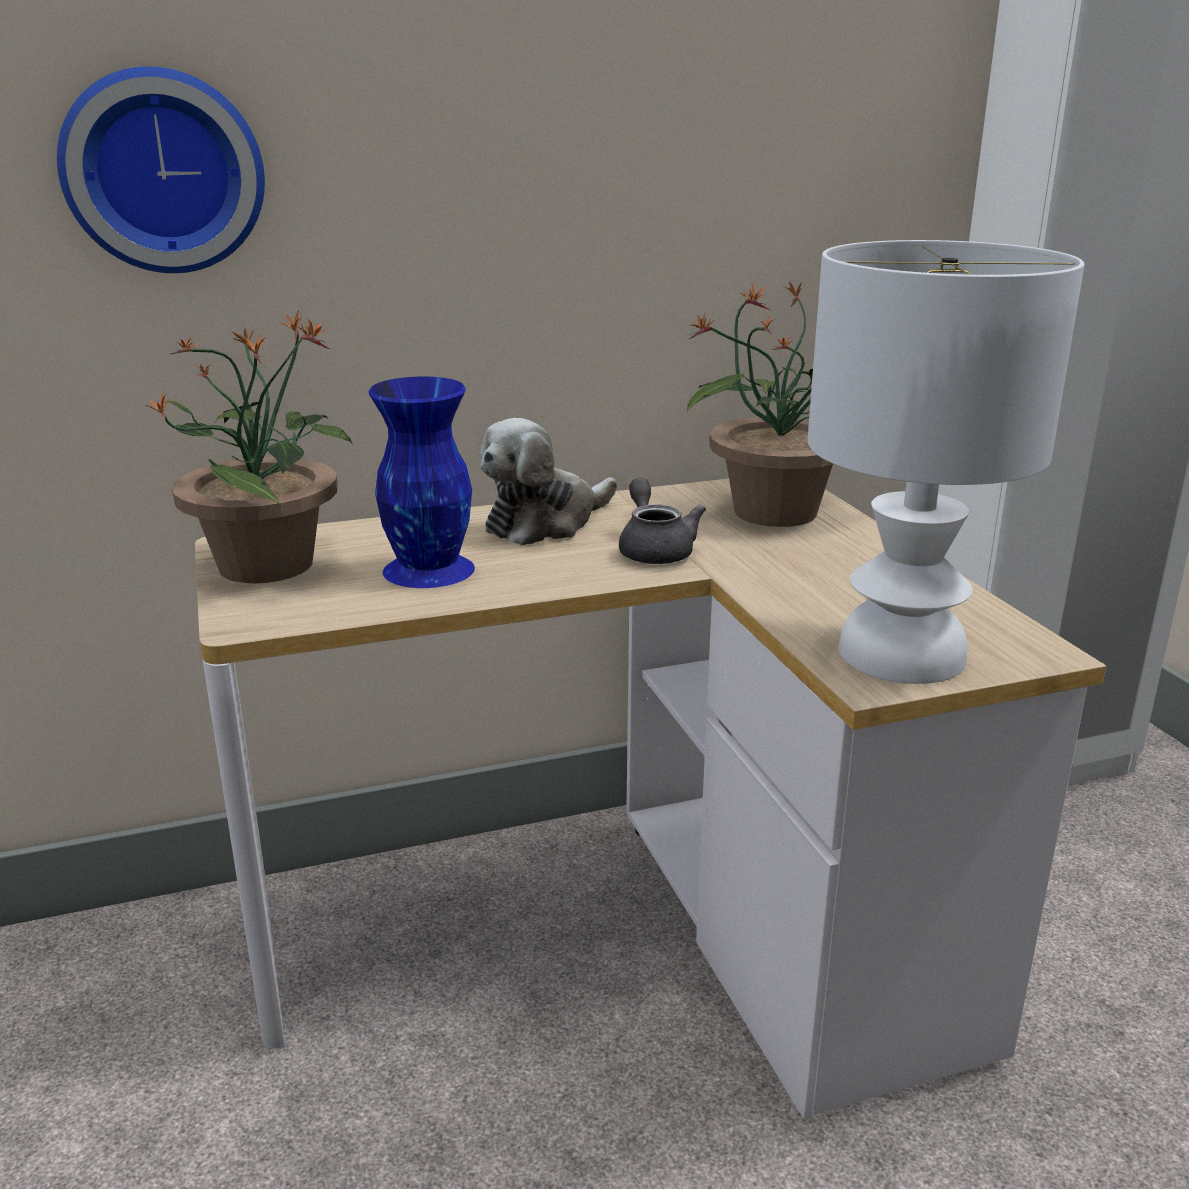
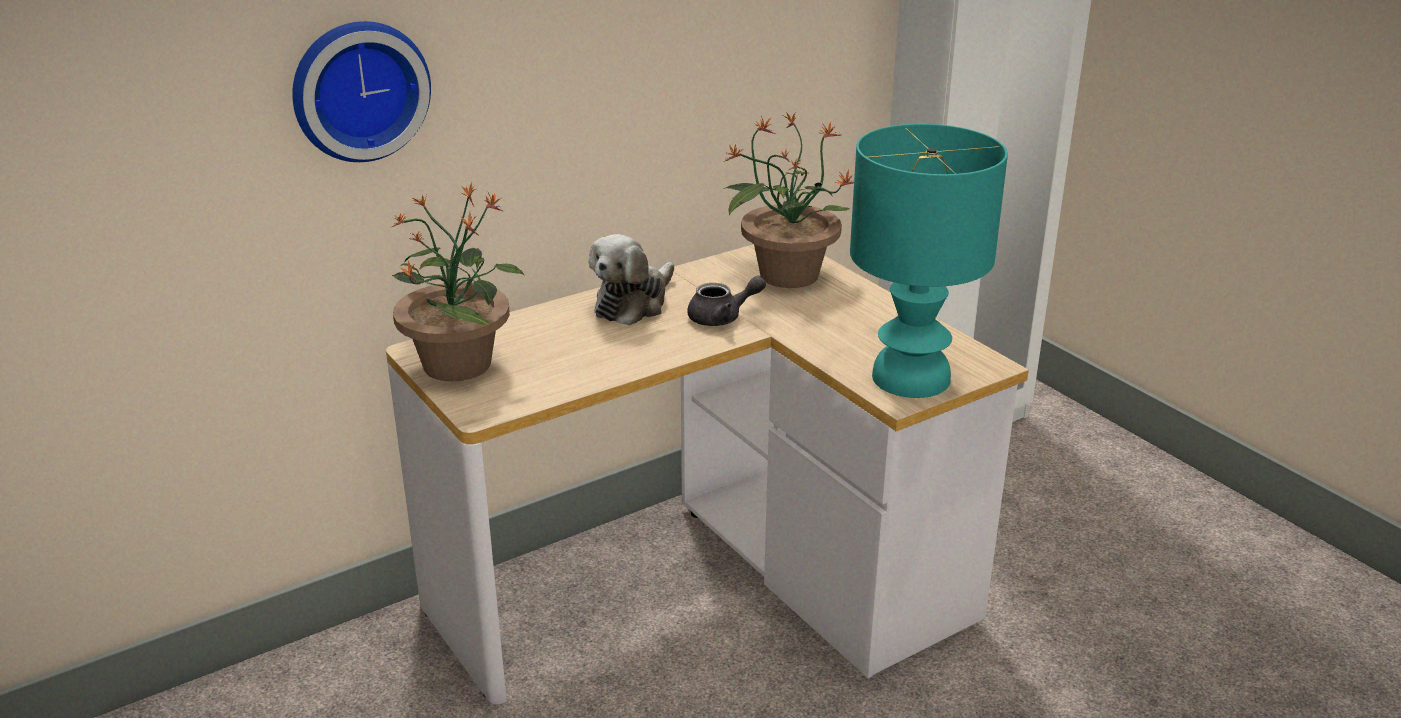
camera: 15 degrees left, 5 degrees up
blue vase [369,377,475,588] -> none
grey teapot [619,478,706,564] -> grey teapot turned 105 degrees clockwise [687,276,766,326]
white table lamp [808,240,1085,684] -> turquoise table lamp [850,124,1008,398]

